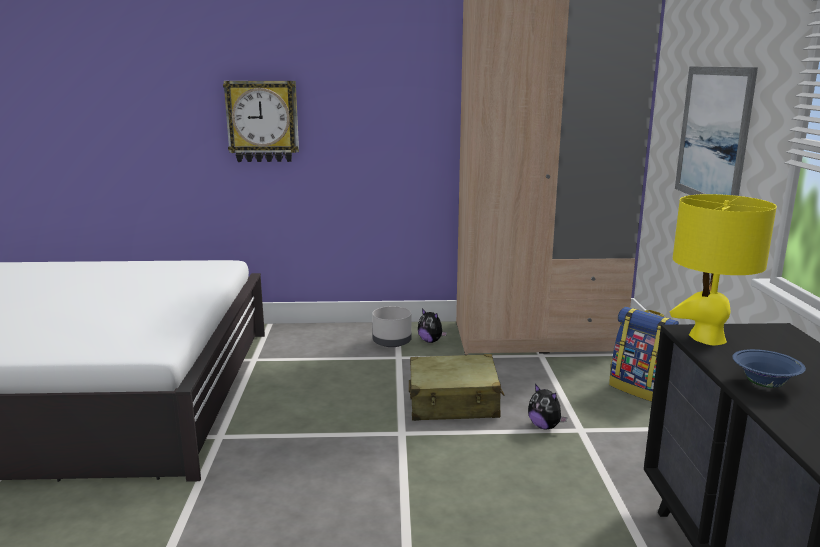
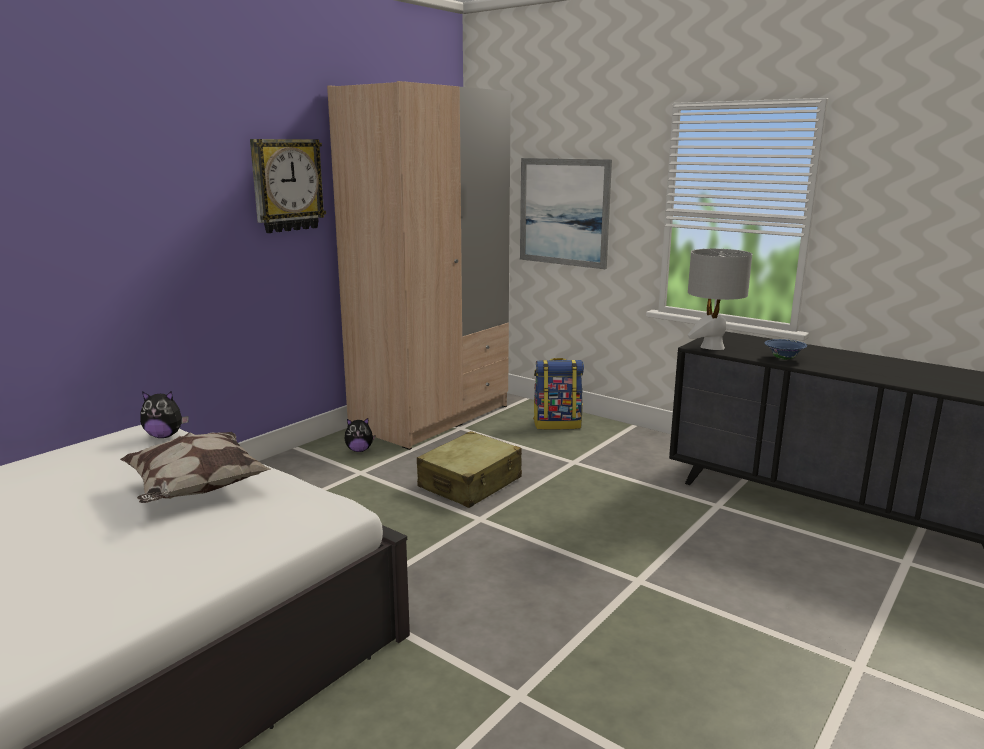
camera: 50 degrees left, 0 degrees up
wall clock [223,81,299,162] -> wall clock moved to [250,139,326,233]
grey planter [372,306,411,347] -> none
plush toy [528,384,568,430] -> plush toy moved to [140,391,189,438]
yellow table lamp [670,194,777,345] -> grey table lamp [688,249,752,350]
none -> pillow [120,432,271,503]

